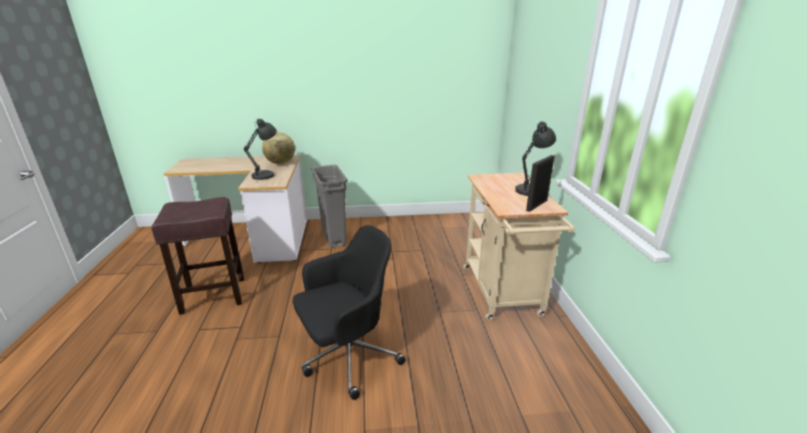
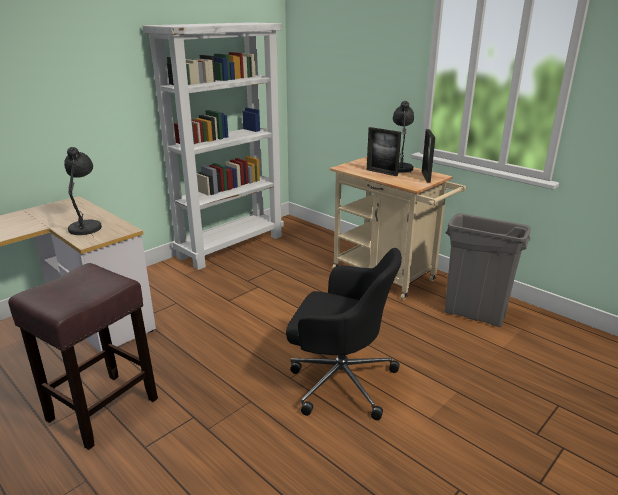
camera: 40 degrees left, 0 degrees up
globe [262,132,295,164] -> none
black office chair [293,225,406,400] -> black office chair turned 90 degrees clockwise [286,248,402,420]
grey trash can [311,165,348,248] -> grey trash can moved to [444,213,531,327]
none -> white bookcase [142,22,284,270]
none -> picture frame [367,127,401,176]

